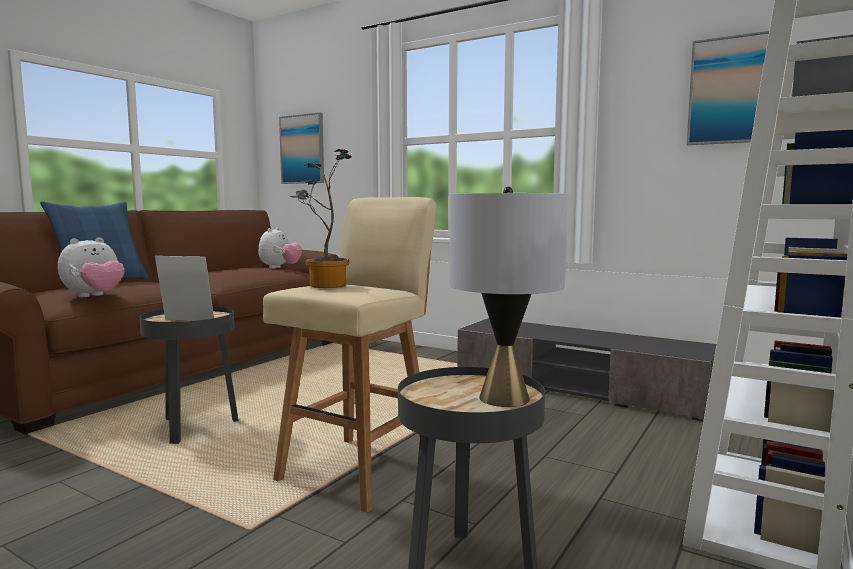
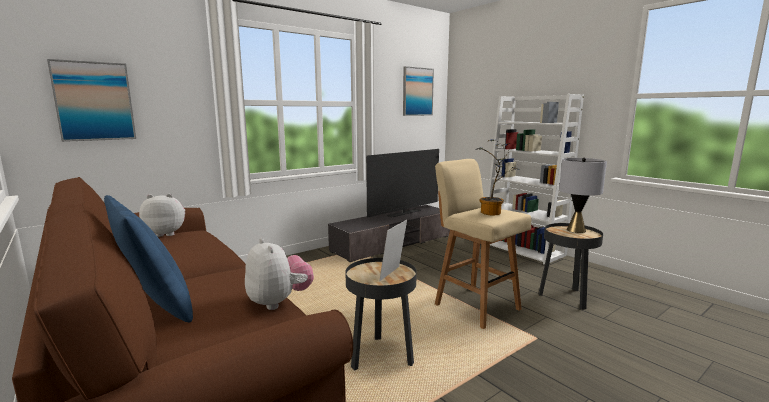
camera: 70 degrees left, 5 degrees up
plush toy [259,227,302,269] -> plush toy turned 45 degrees counterclockwise [139,194,185,237]
none -> television [366,149,439,217]

